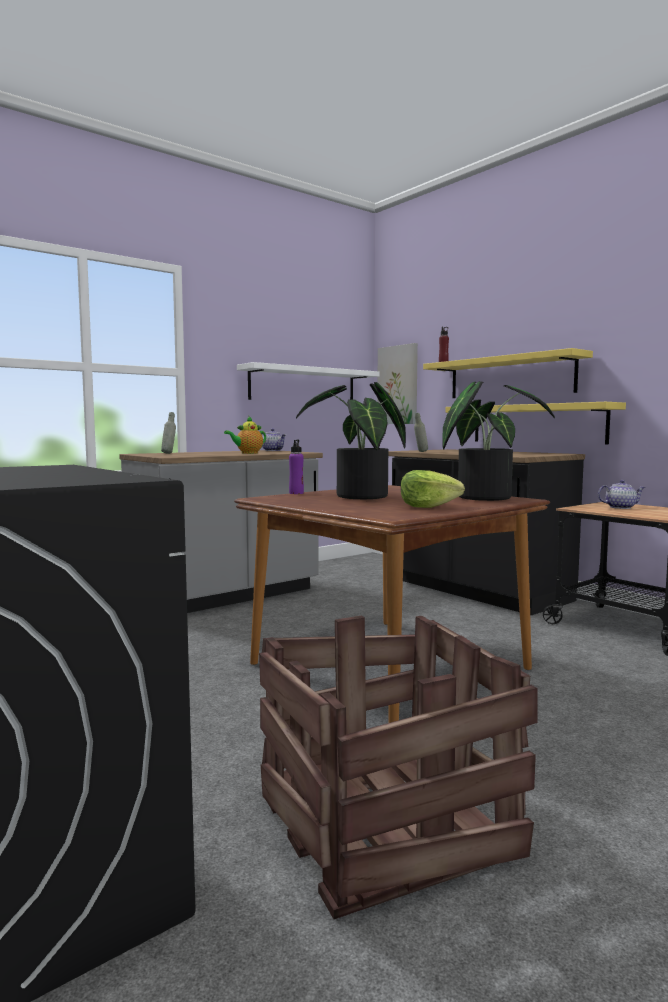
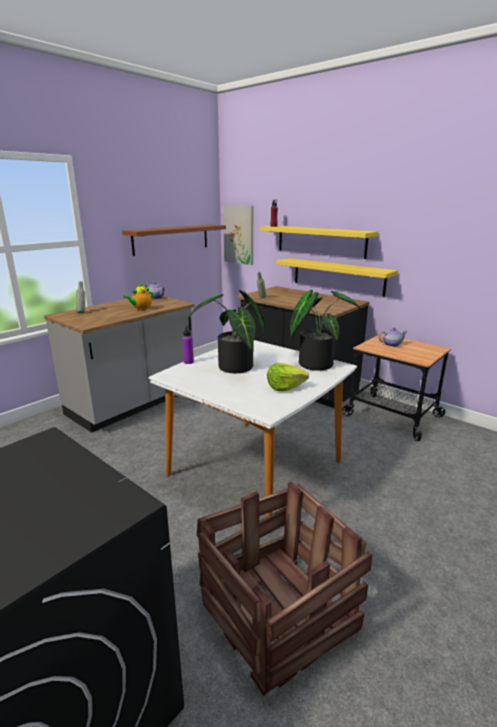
camera: 10 degrees left, 15 degrees up
brown dining table [234,485,550,723] -> white dining table [148,340,357,517]
white shelf [237,362,380,400] -> brown shelf [122,224,226,256]

